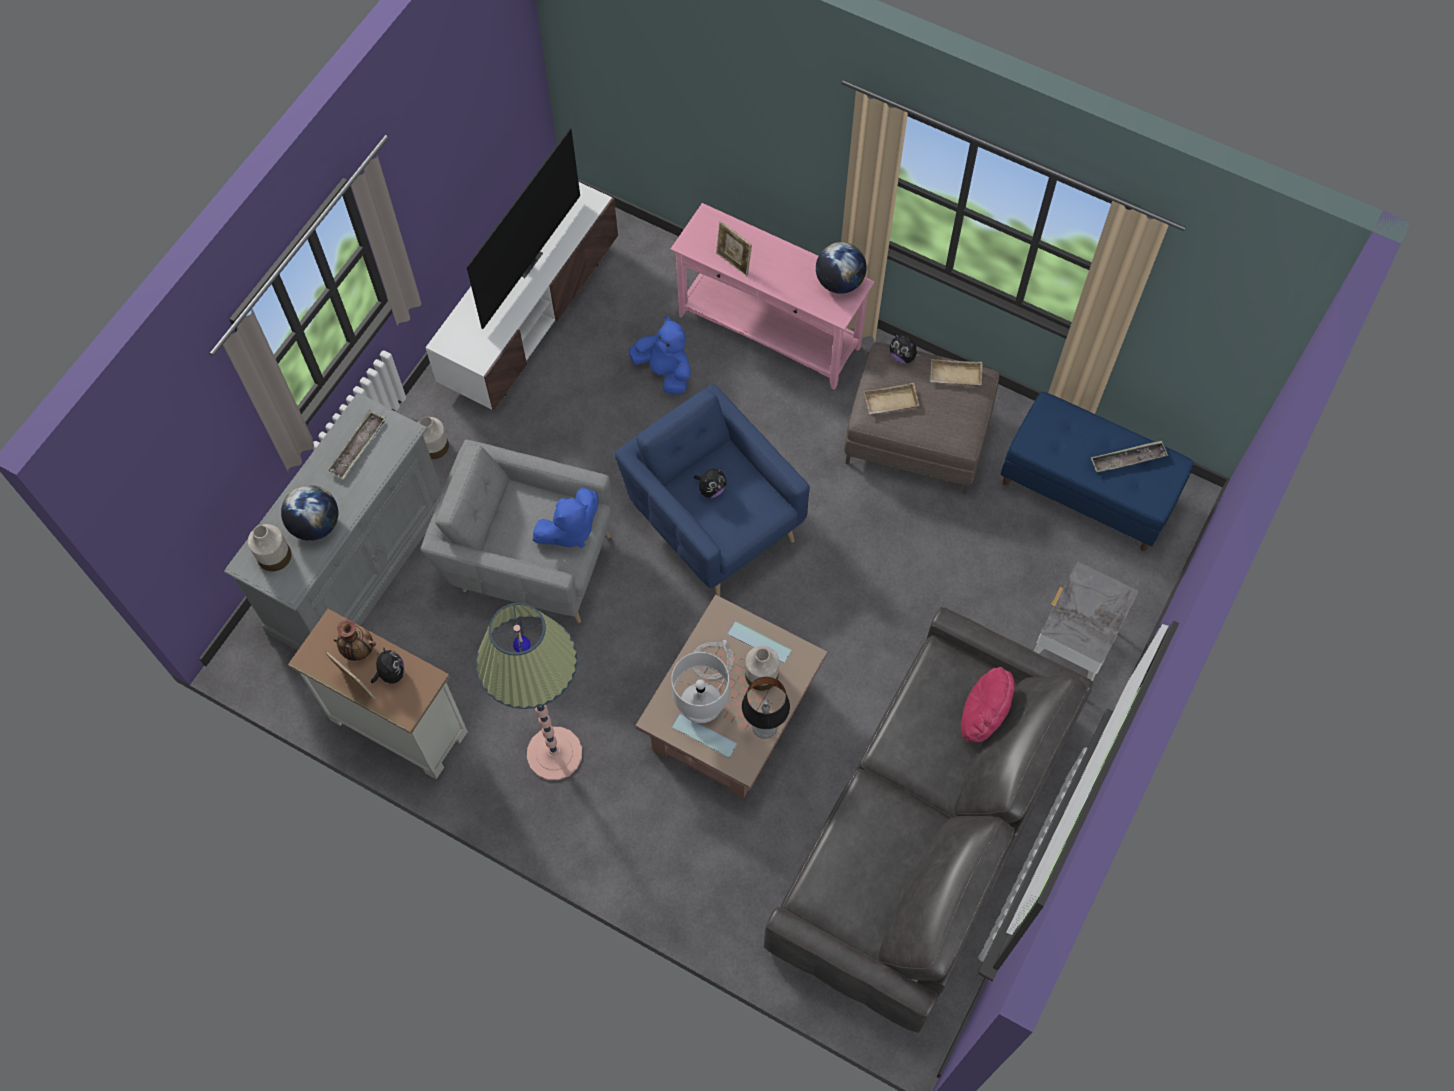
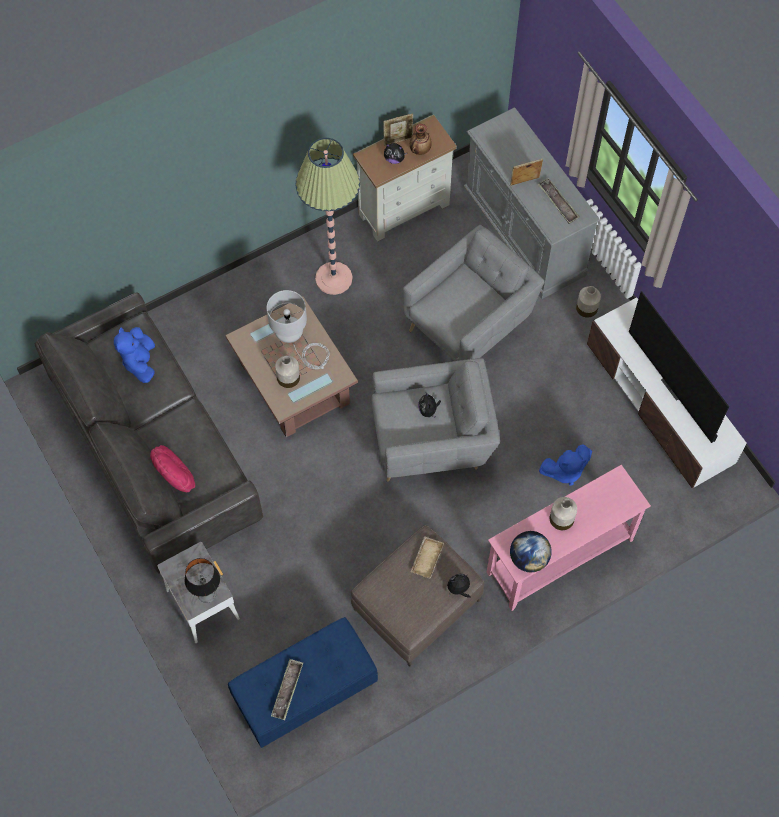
camera: 120 degrees right, 0 degrees up
beige vase [248,524,292,571] -> beige vase moved to [550,497,577,530]
globe [281,485,338,541] -> none
blue plush toy [533,487,598,548] -> blue plush toy moved to [114,327,155,383]
blue armchair [614,384,810,596] -> grey armchair [372,358,500,482]
picture frame [716,221,752,276] -> picture frame moved to [510,159,543,186]
table lamp [742,677,790,739] -> table lamp moved to [185,558,220,603]
beige tray [930,359,983,386] -> none

